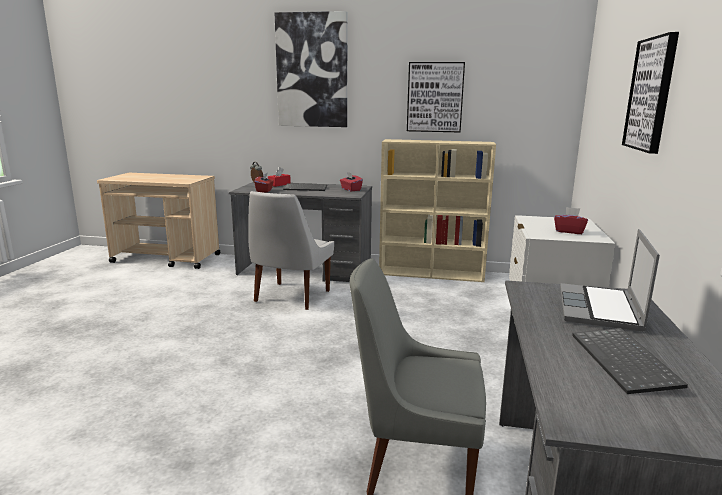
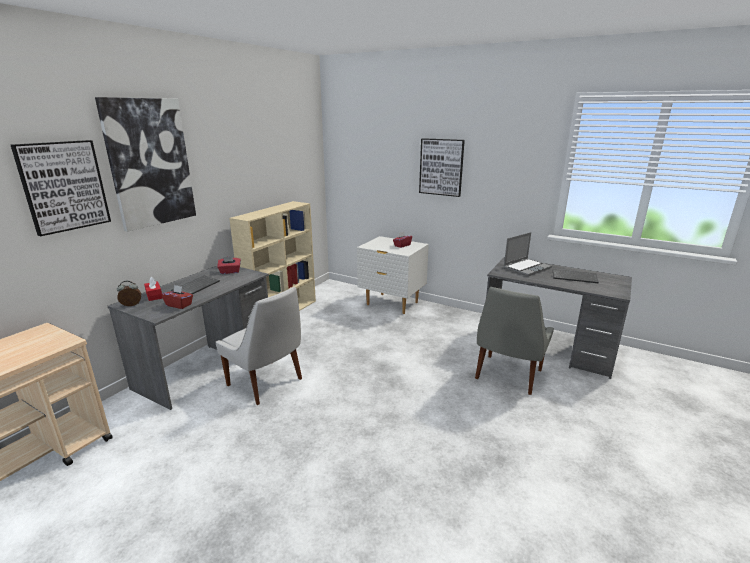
camera: 70 degrees left, 5 degrees up
picture [407,62,465,132] -> picture moved to [11,140,111,236]
laptop [560,229,660,332] -> laptop turned 75 degrees counterclockwise [504,232,552,276]

